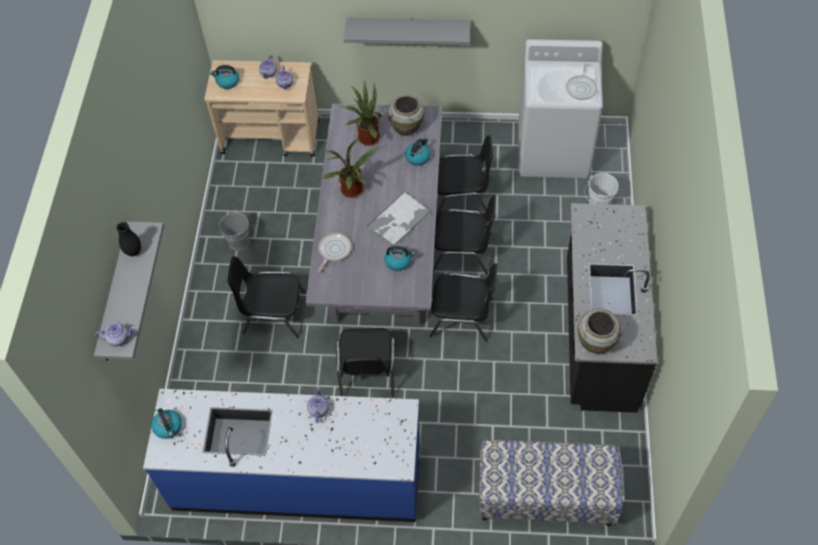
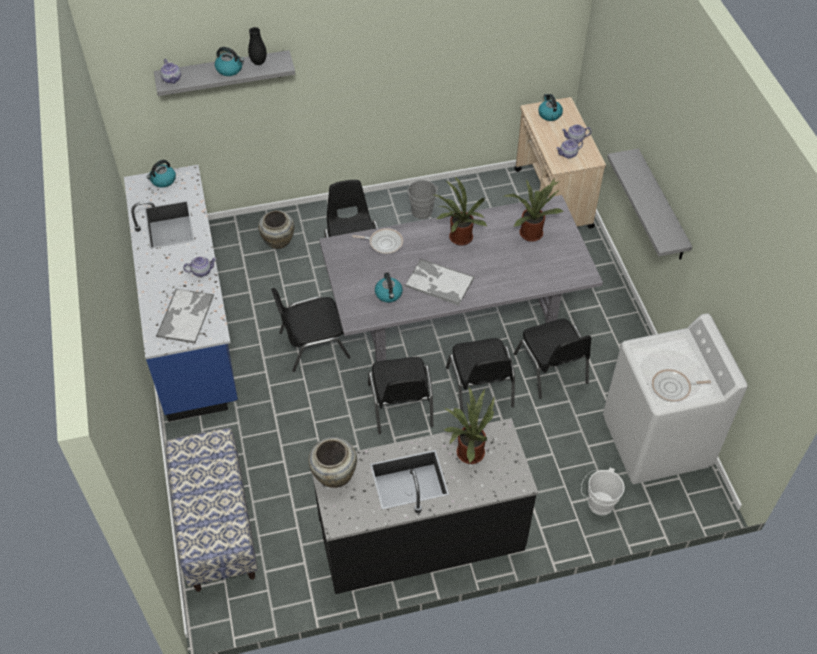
camera: 70 degrees right, 5 degrees down
beige vase [388,95,425,136] -> beige vase moved to [258,210,294,249]
kettle [405,138,430,166] -> kettle moved to [215,47,244,76]
none -> tray [156,289,214,344]
none -> potted plant [444,386,495,464]

